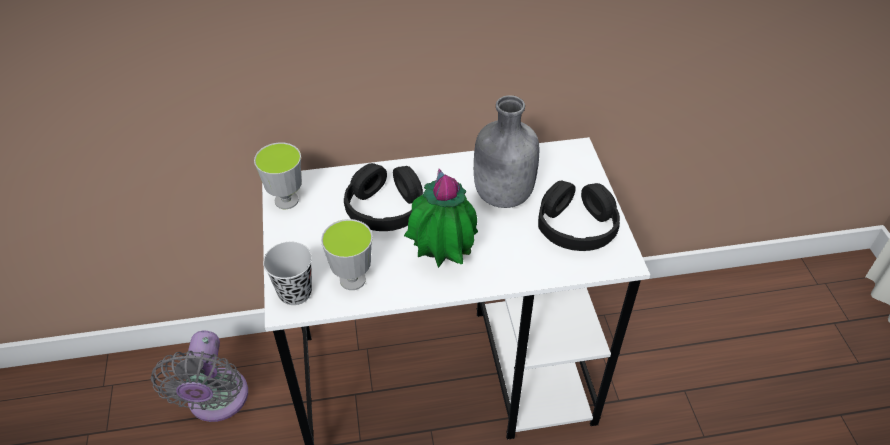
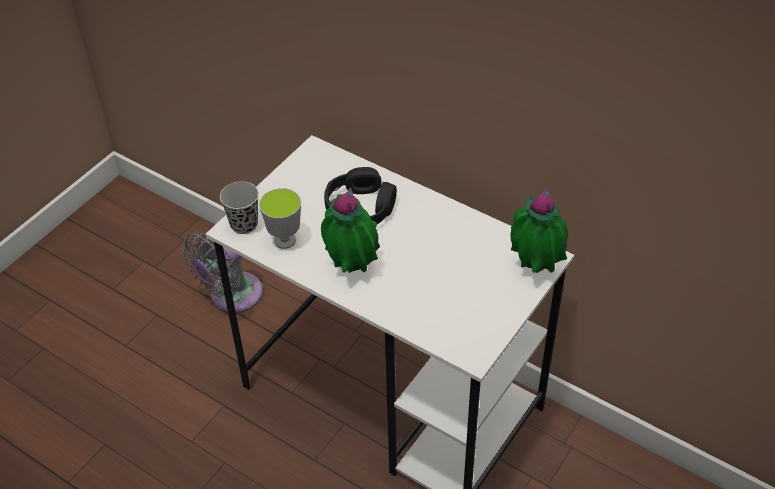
camera: 45 degrees right, 0 degrees up
cup [254,143,302,209] -> none
grey bottle [474,95,539,208] -> none
black headphones [538,181,620,251] -> none
none -> potted plant [510,187,568,273]

